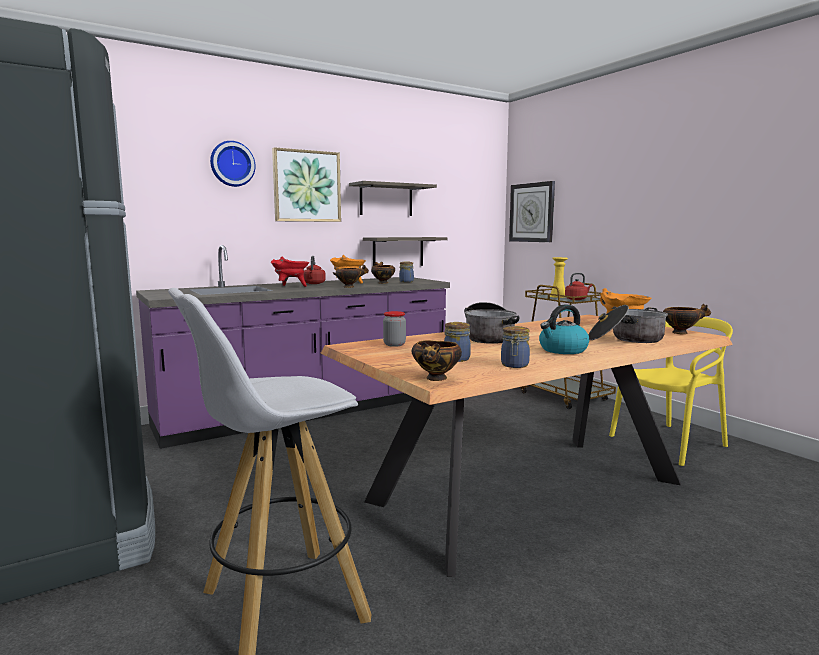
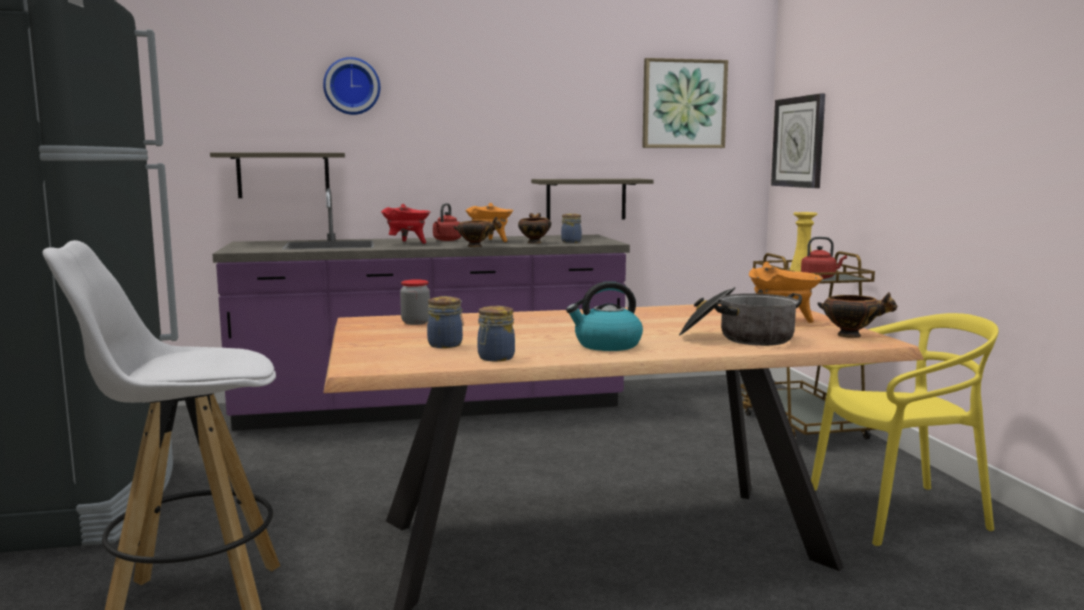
camera: 20 degrees right, 0 degrees up
picture [272,147,341,222] -> picture moved to [642,58,728,148]
shelf [349,181,437,216] -> shelf moved to [210,152,345,198]
bowl [412,340,462,381] -> none
cooking pot [464,302,519,344] -> none

